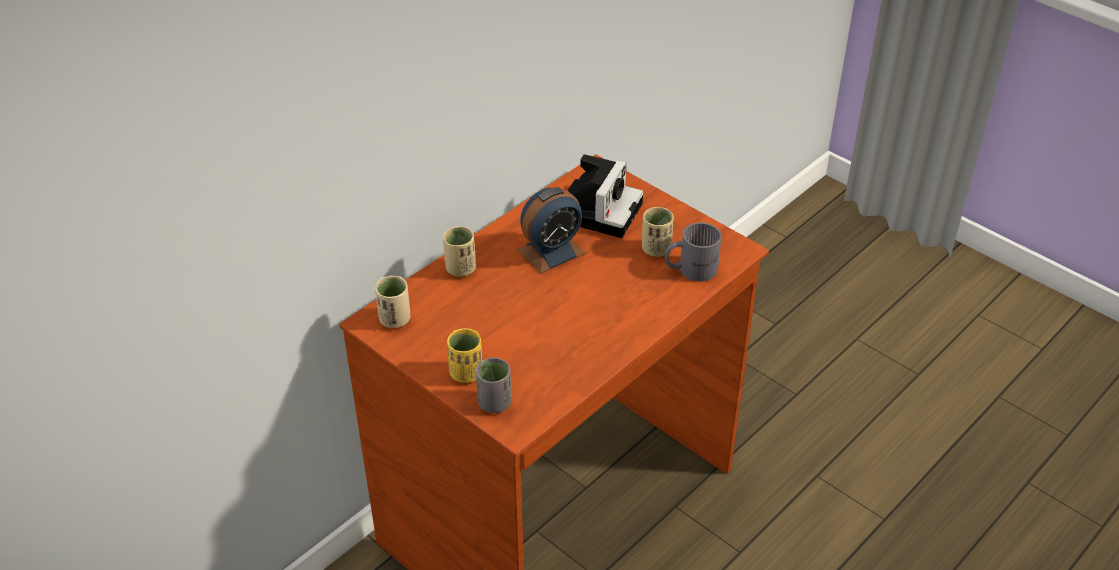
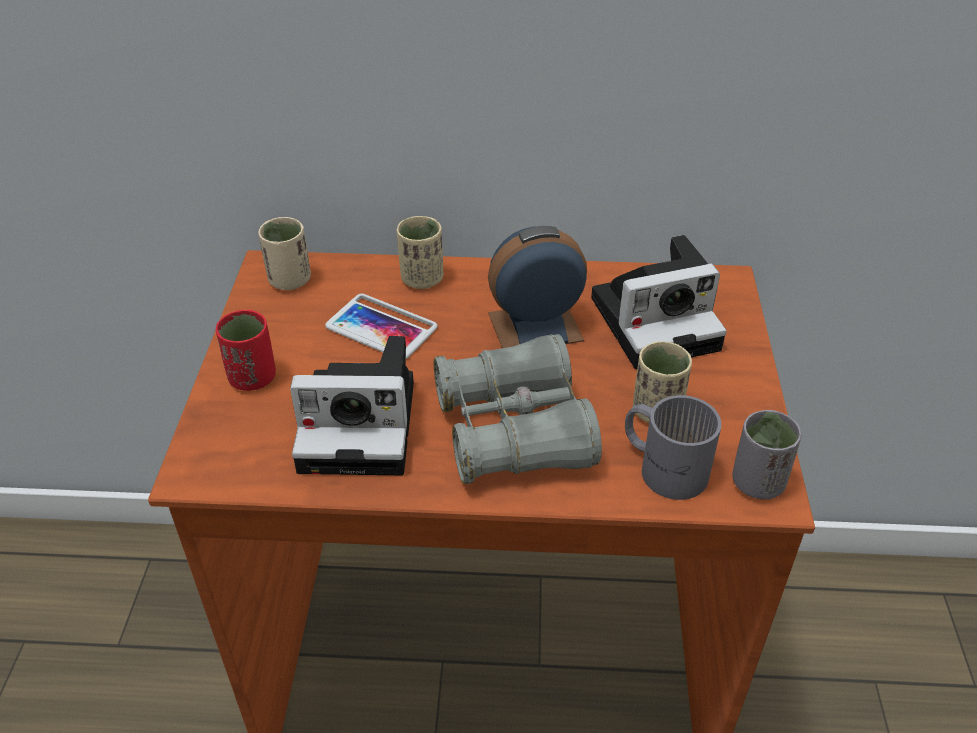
camera: 50 degrees right, 0 degrees up
yellow cup [447,328,482,383] -> red cup [216,310,276,391]
grey cup [476,358,512,413] -> grey cup moved to [732,410,801,499]
alarm clock [517,187,586,273] -> alarm clock turned 150 degrees clockwise [488,226,587,348]
none -> camera [290,336,414,475]
none -> phone [325,294,438,359]
none -> grey binoculars [434,334,602,484]

